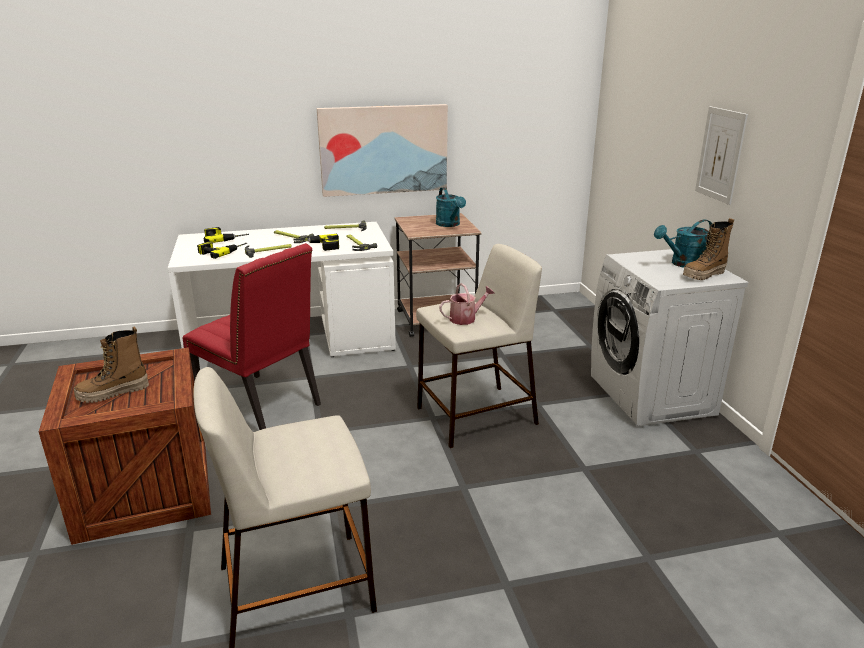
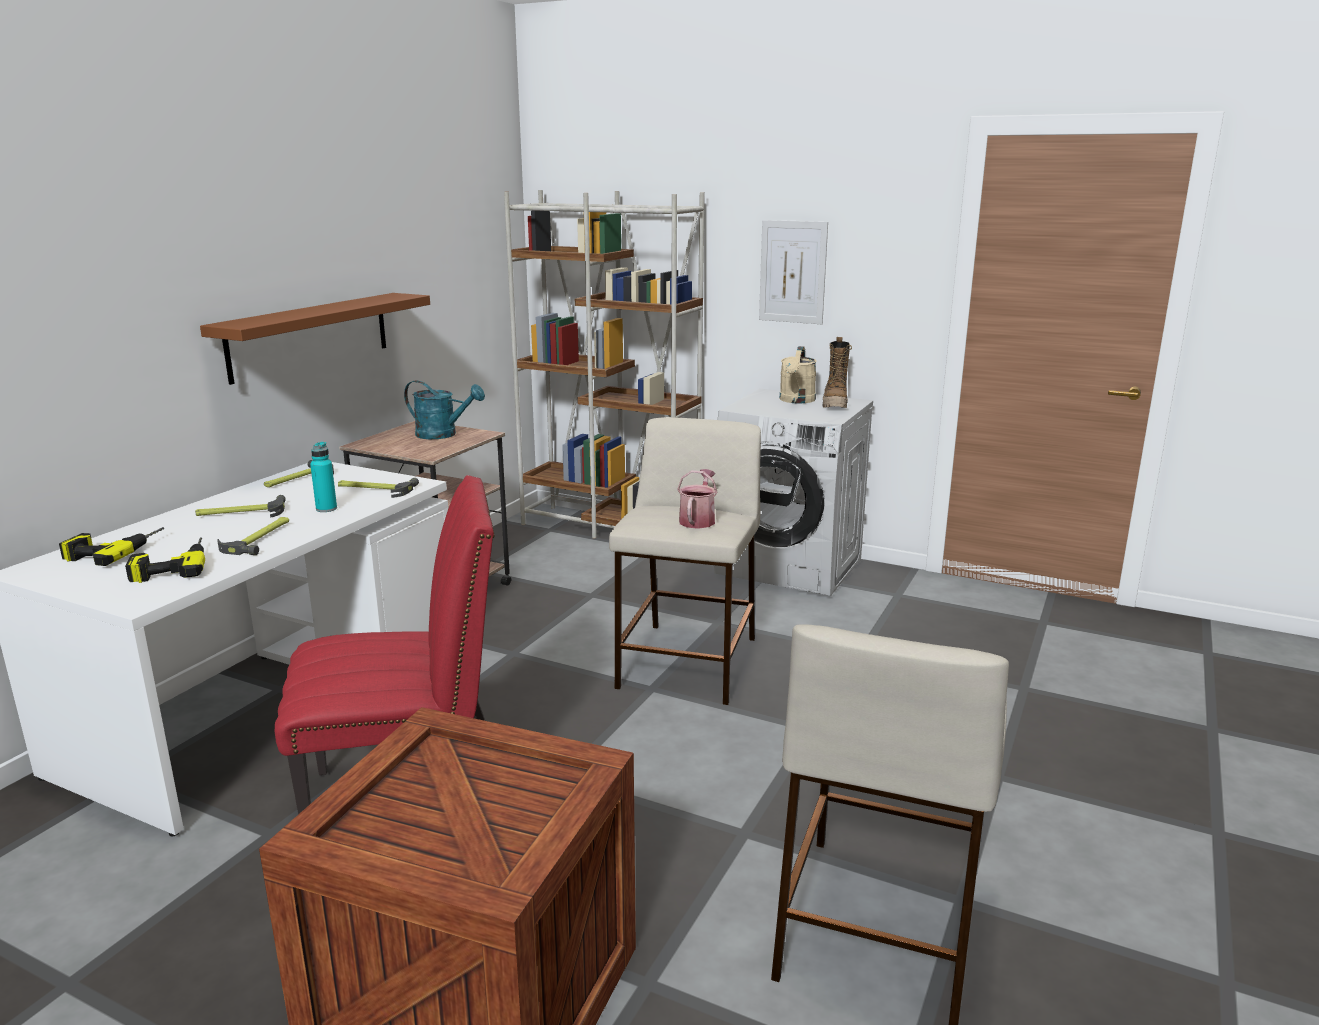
camera: 50 degrees left, 5 degrees down
boot [74,327,149,403] -> none
power drill [294,234,339,251] -> turquoise bottle [310,442,337,512]
picture [317,104,448,197] -> brown shelf [200,293,430,385]
turquoise watering can [654,219,712,268] -> beige watering can [779,346,817,403]
none -> brown bookcase [504,190,705,539]

